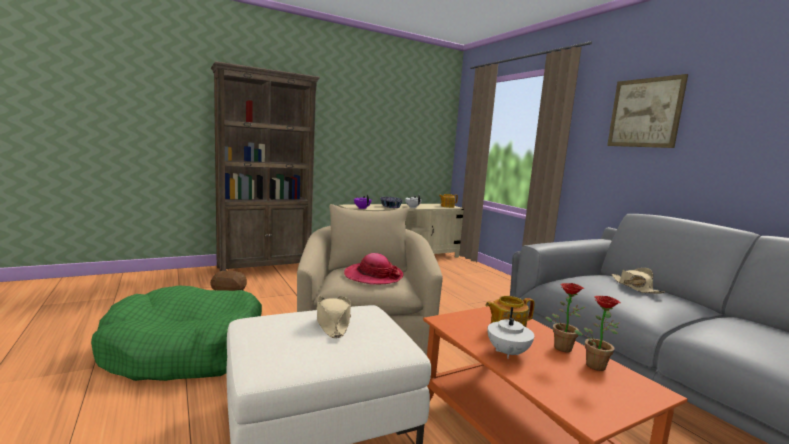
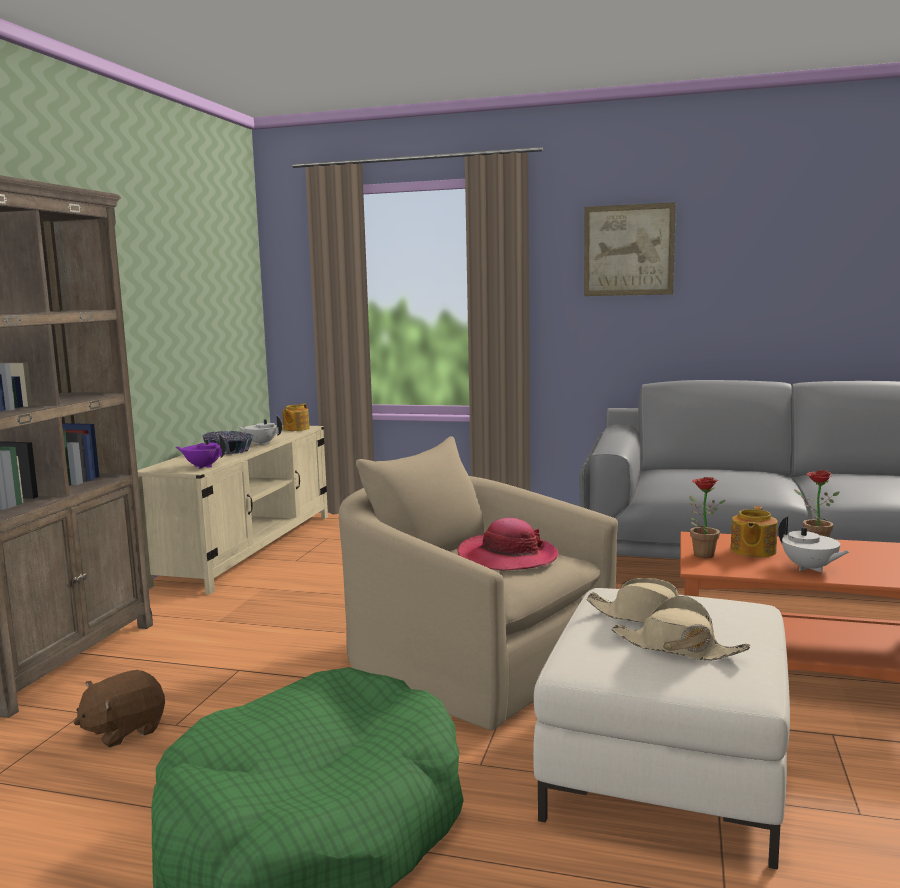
camera: 45 degrees left, 0 degrees up
potted plant [574,296,621,371] -> potted plant moved to [689,477,725,558]
beige hat [611,268,665,294] -> beige hat moved to [612,596,750,661]

